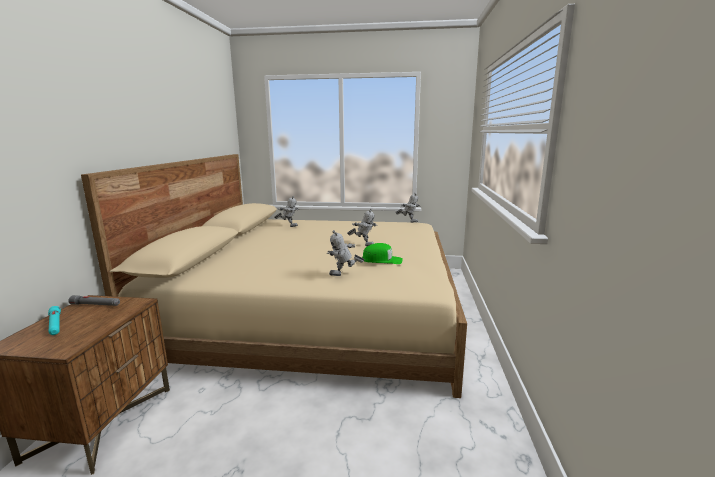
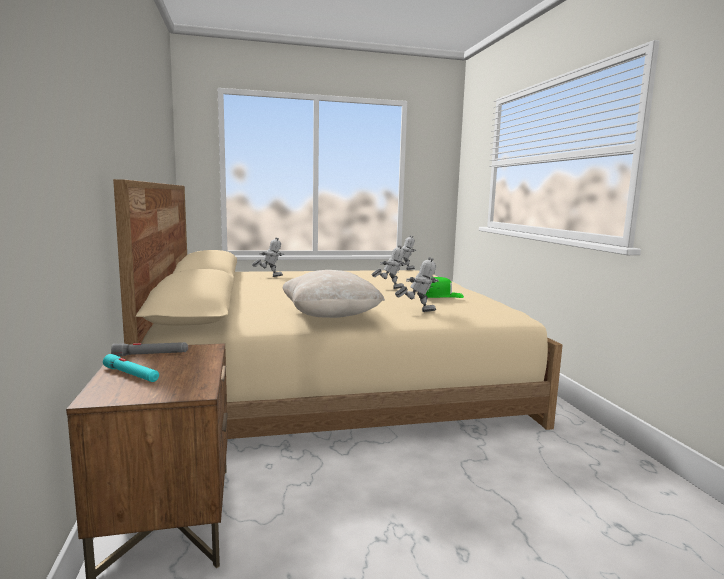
camera: 20 degrees left, 5 degrees down
toy robot [327,230,365,276] -> toy robot turned 150 degrees counterclockwise [395,257,439,312]
none -> beige pillow [283,270,385,318]

